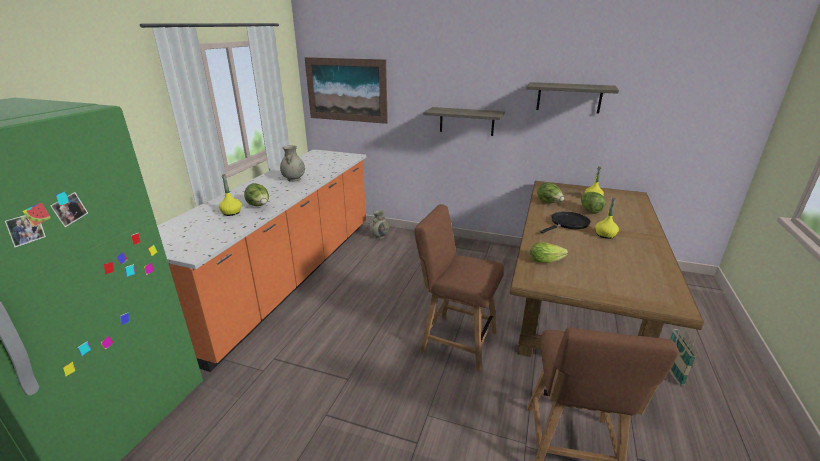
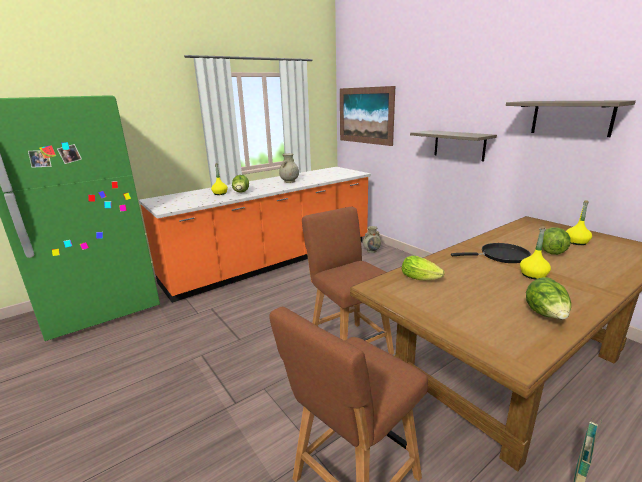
camera: 35 degrees right, 5 degrees down
lettuce [537,182,564,203] -> lettuce moved to [526,277,571,319]

